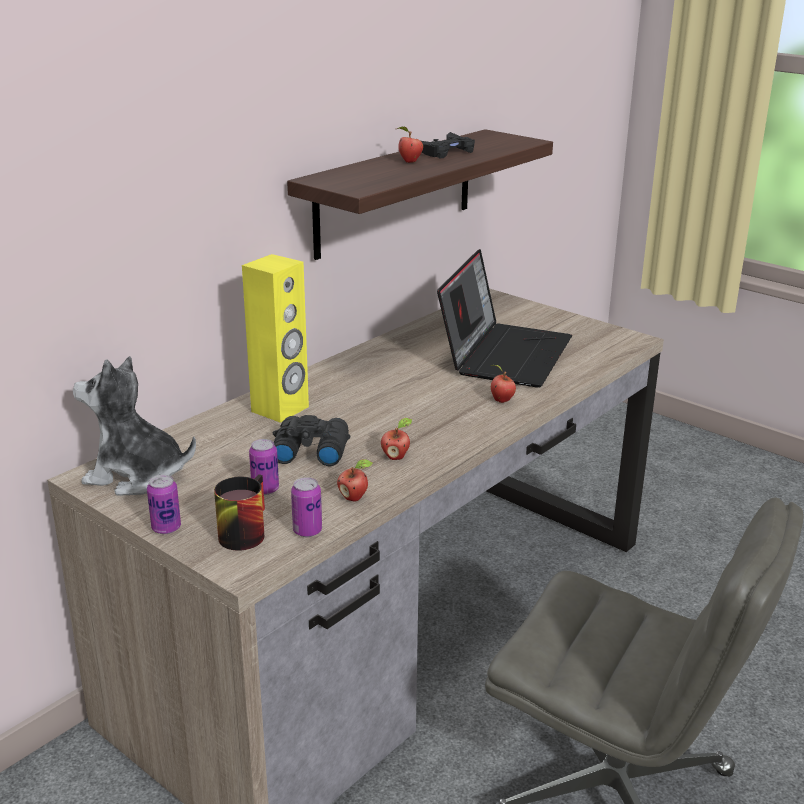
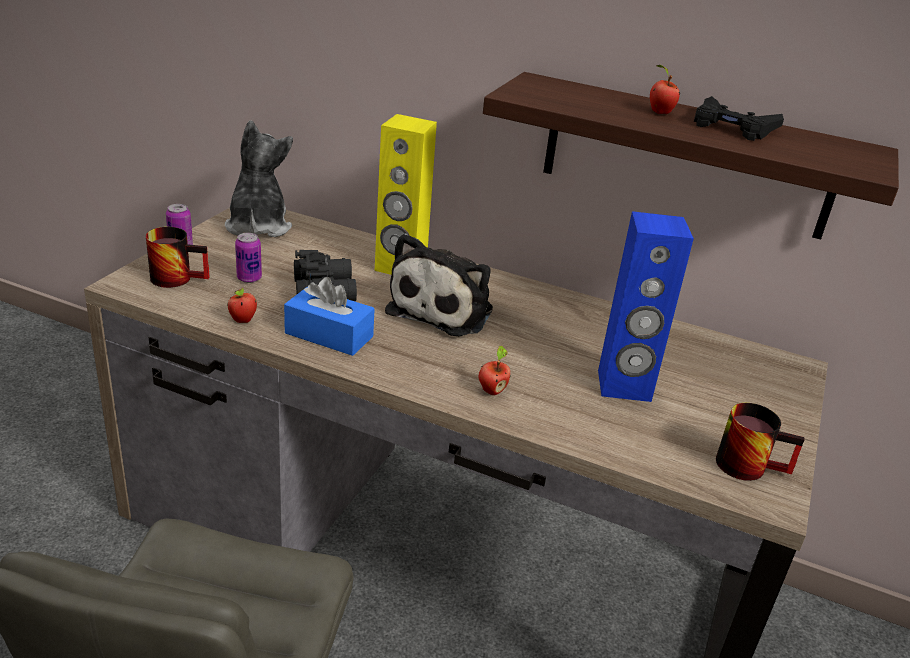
camera: 70 degrees right, 5 degrees up
can [291,477,322,537] -> none
apple [381,418,412,460] -> blue tissue box [284,277,375,356]
laptop [437,249,572,388] -> blue speaker [598,211,694,402]
none -> plush toy [385,233,493,337]
none -> mug [716,403,804,481]

